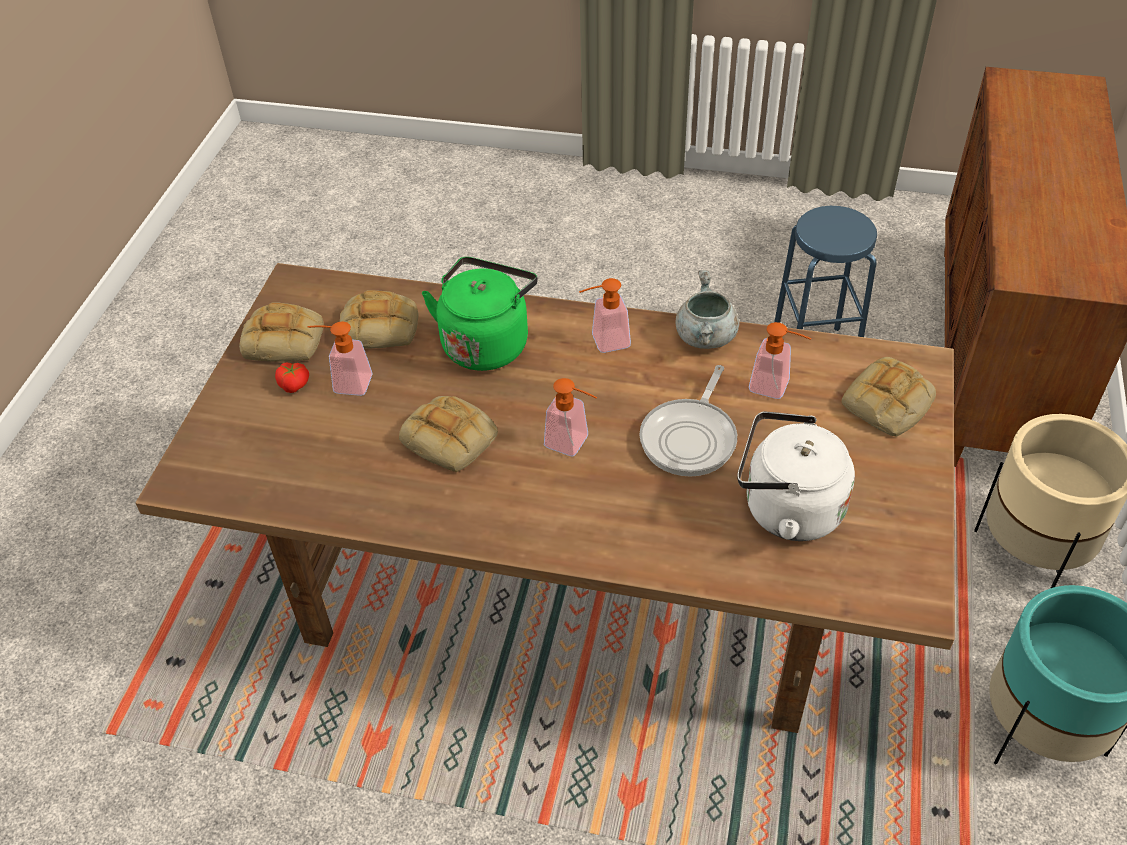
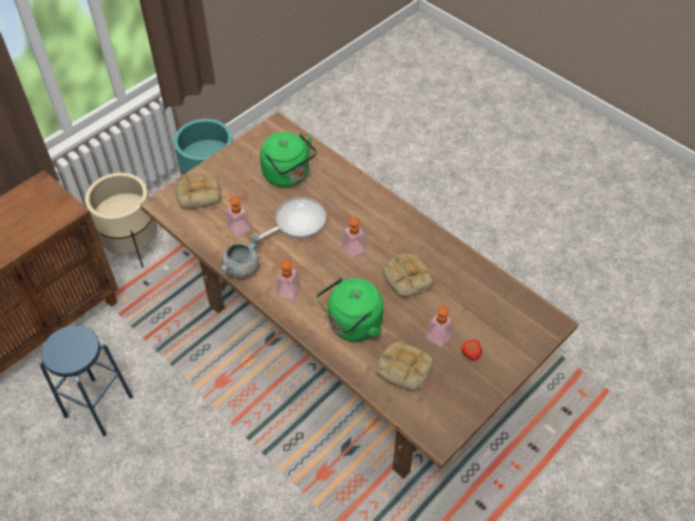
camera: 150 degrees left, 5 degrees up
bread [239,302,324,362] -> none
white kettle [737,411,855,541] -> green kettle [260,132,317,187]

